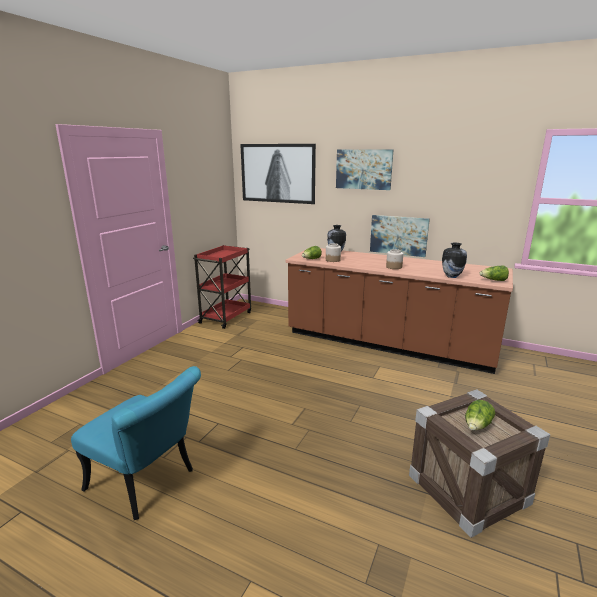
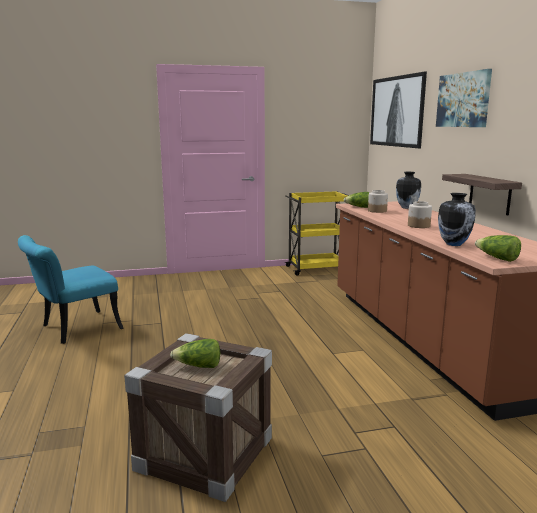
camera: 50 degrees right, 5 degrees down
turquoise chair [71,366,201,520] -> turquoise chair turned 60 degrees clockwise [18,235,124,344]
red cart [193,245,251,329] -> yellow cart [284,191,349,276]
picture [370,215,430,257] -> shelf [442,174,522,215]

